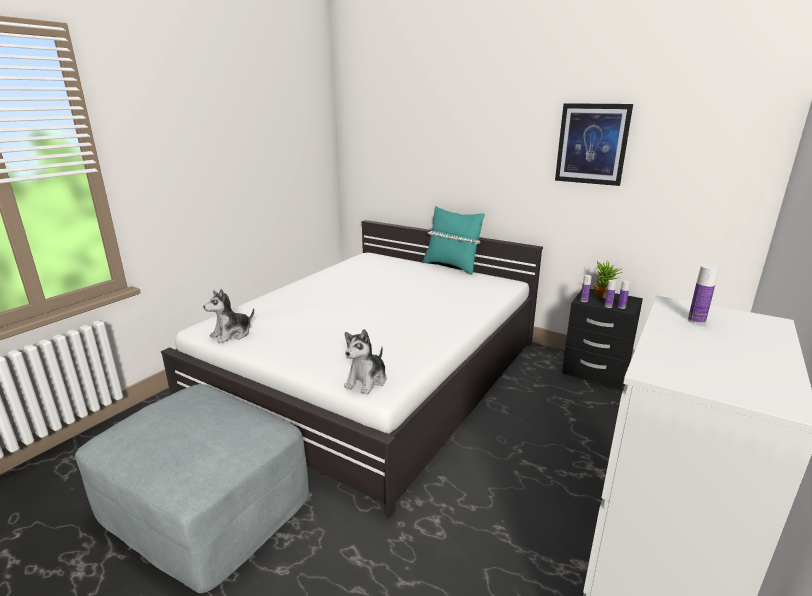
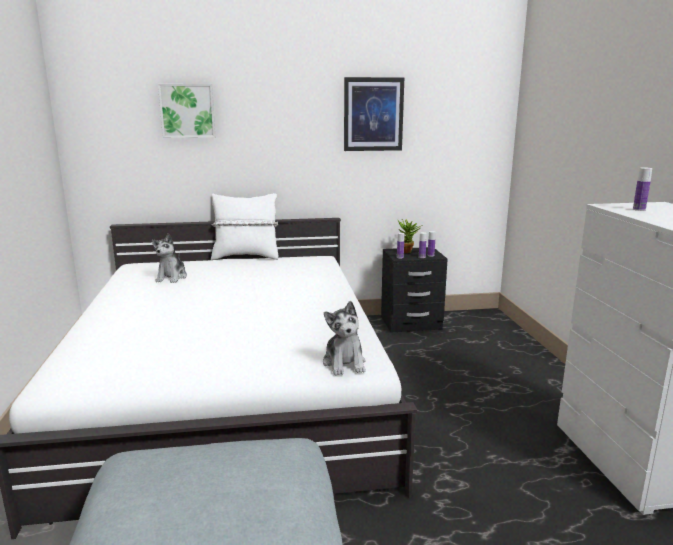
camera: 40 degrees left, 5 degrees down
plush toy [203,289,254,343] -> plush toy moved to [152,234,187,283]
turquoise pillow [423,206,485,275] -> white pillow [211,193,279,260]
none -> picture [158,84,215,138]

